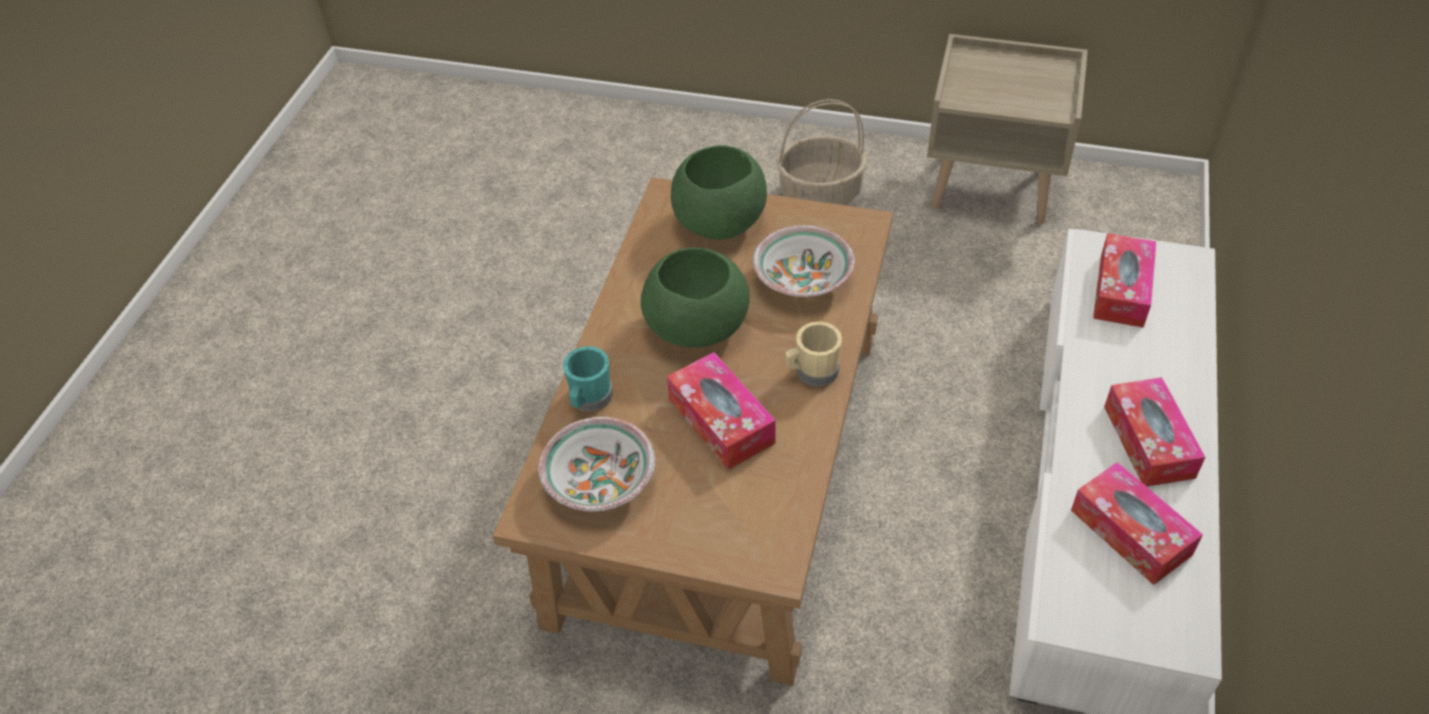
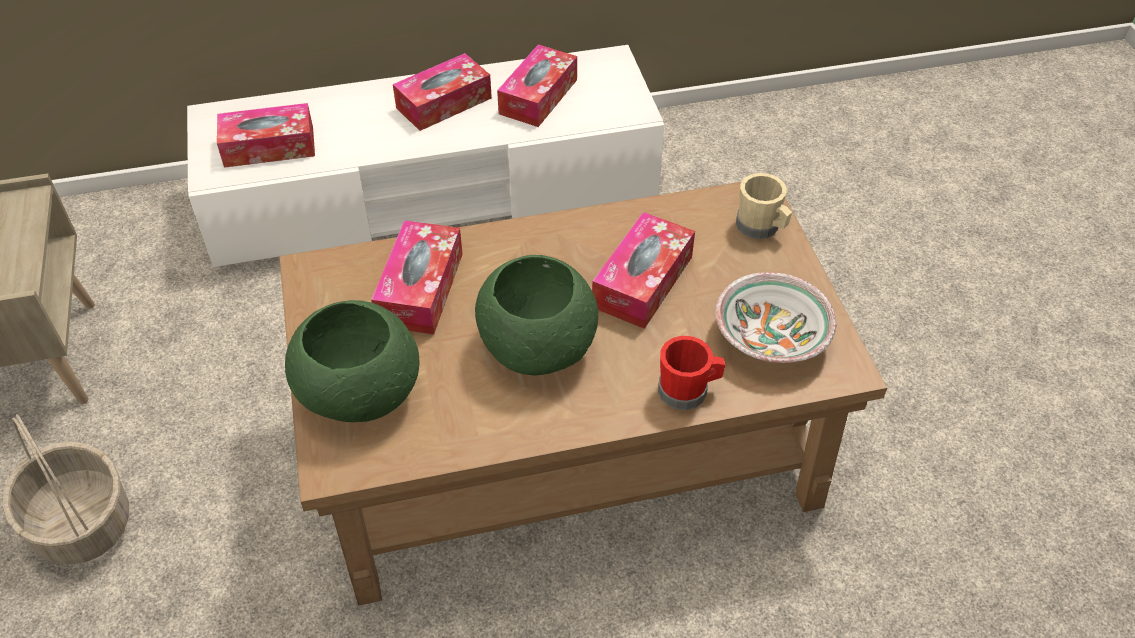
camera: 120 degrees left, 0 degrees up
turquoise mug [563,346,613,412] -> red mug [658,336,725,410]
bowl [753,225,855,297] -> tissue box [371,220,463,334]
beige mug [785,321,842,387] -> beige mug moved to [736,173,792,239]

